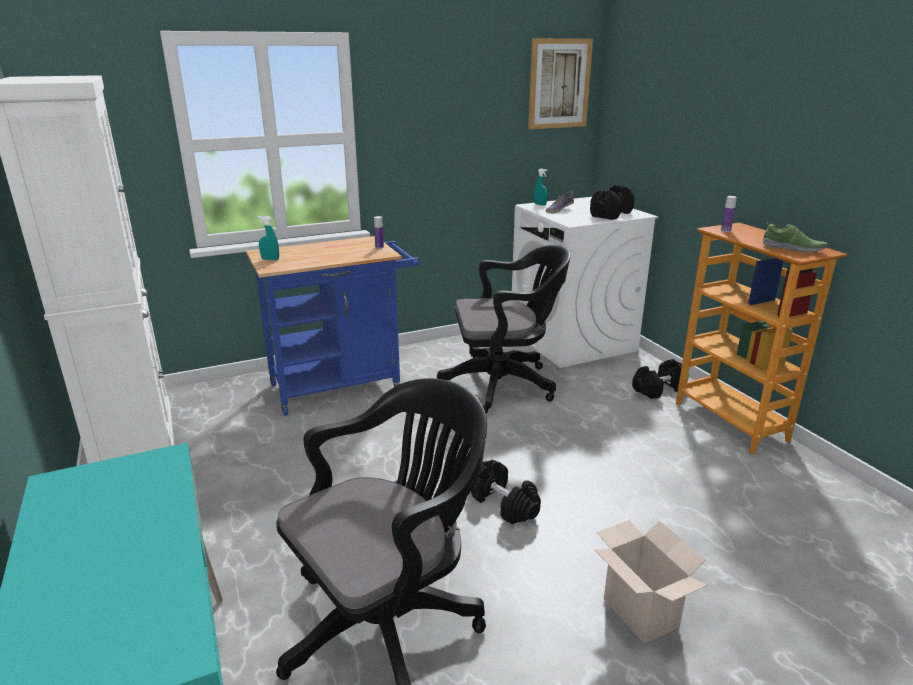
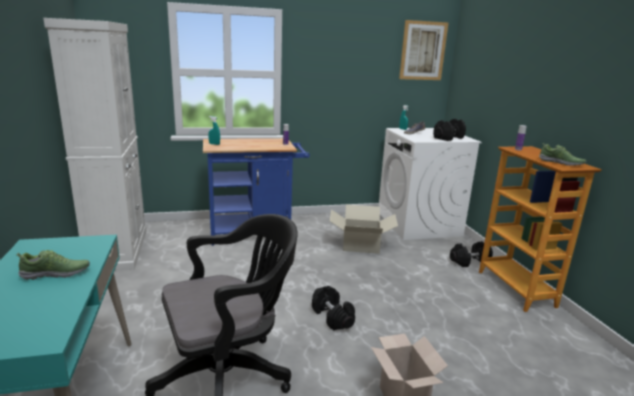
camera: 10 degrees right, 5 degrees down
black office chair [437,245,571,414] -> cardboard box [330,204,398,254]
none -> shoe [16,250,90,280]

